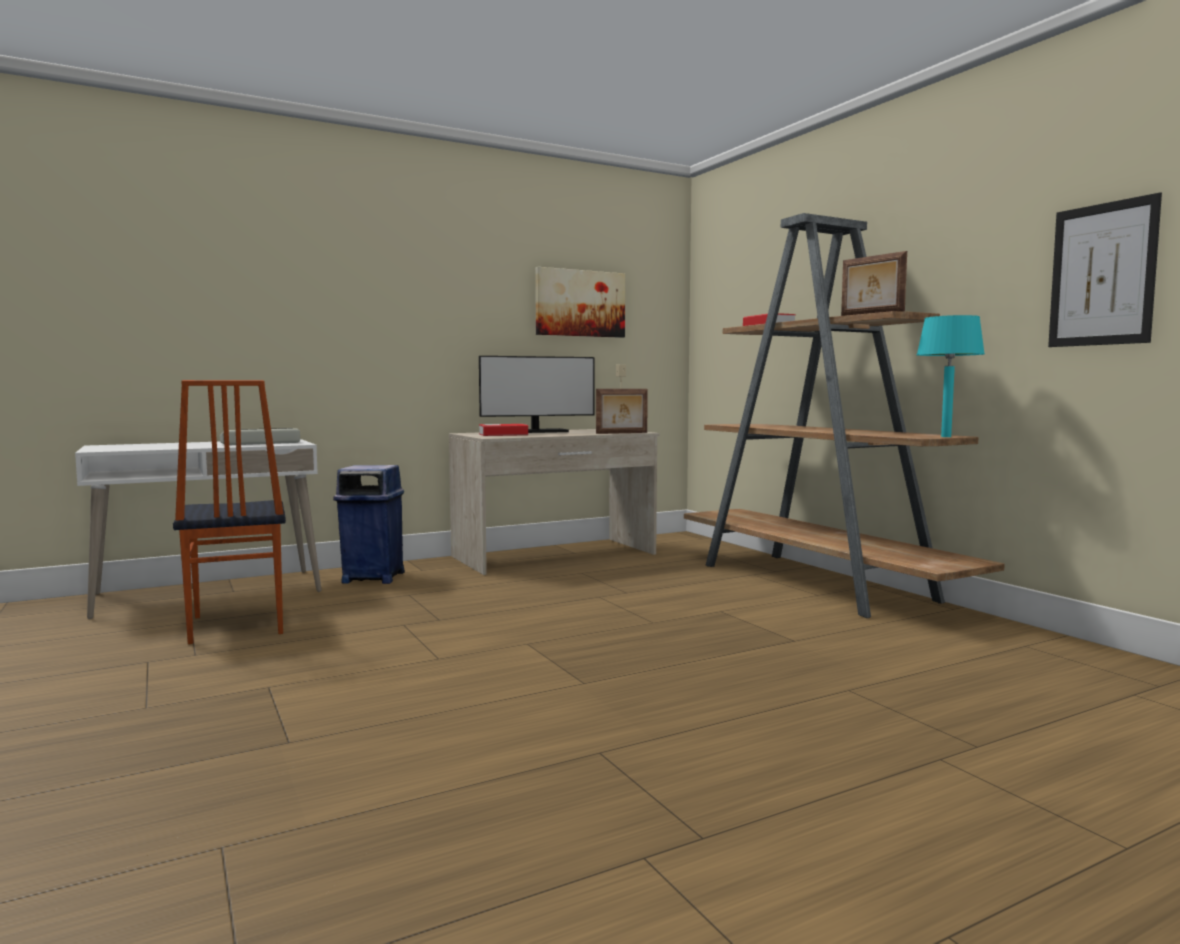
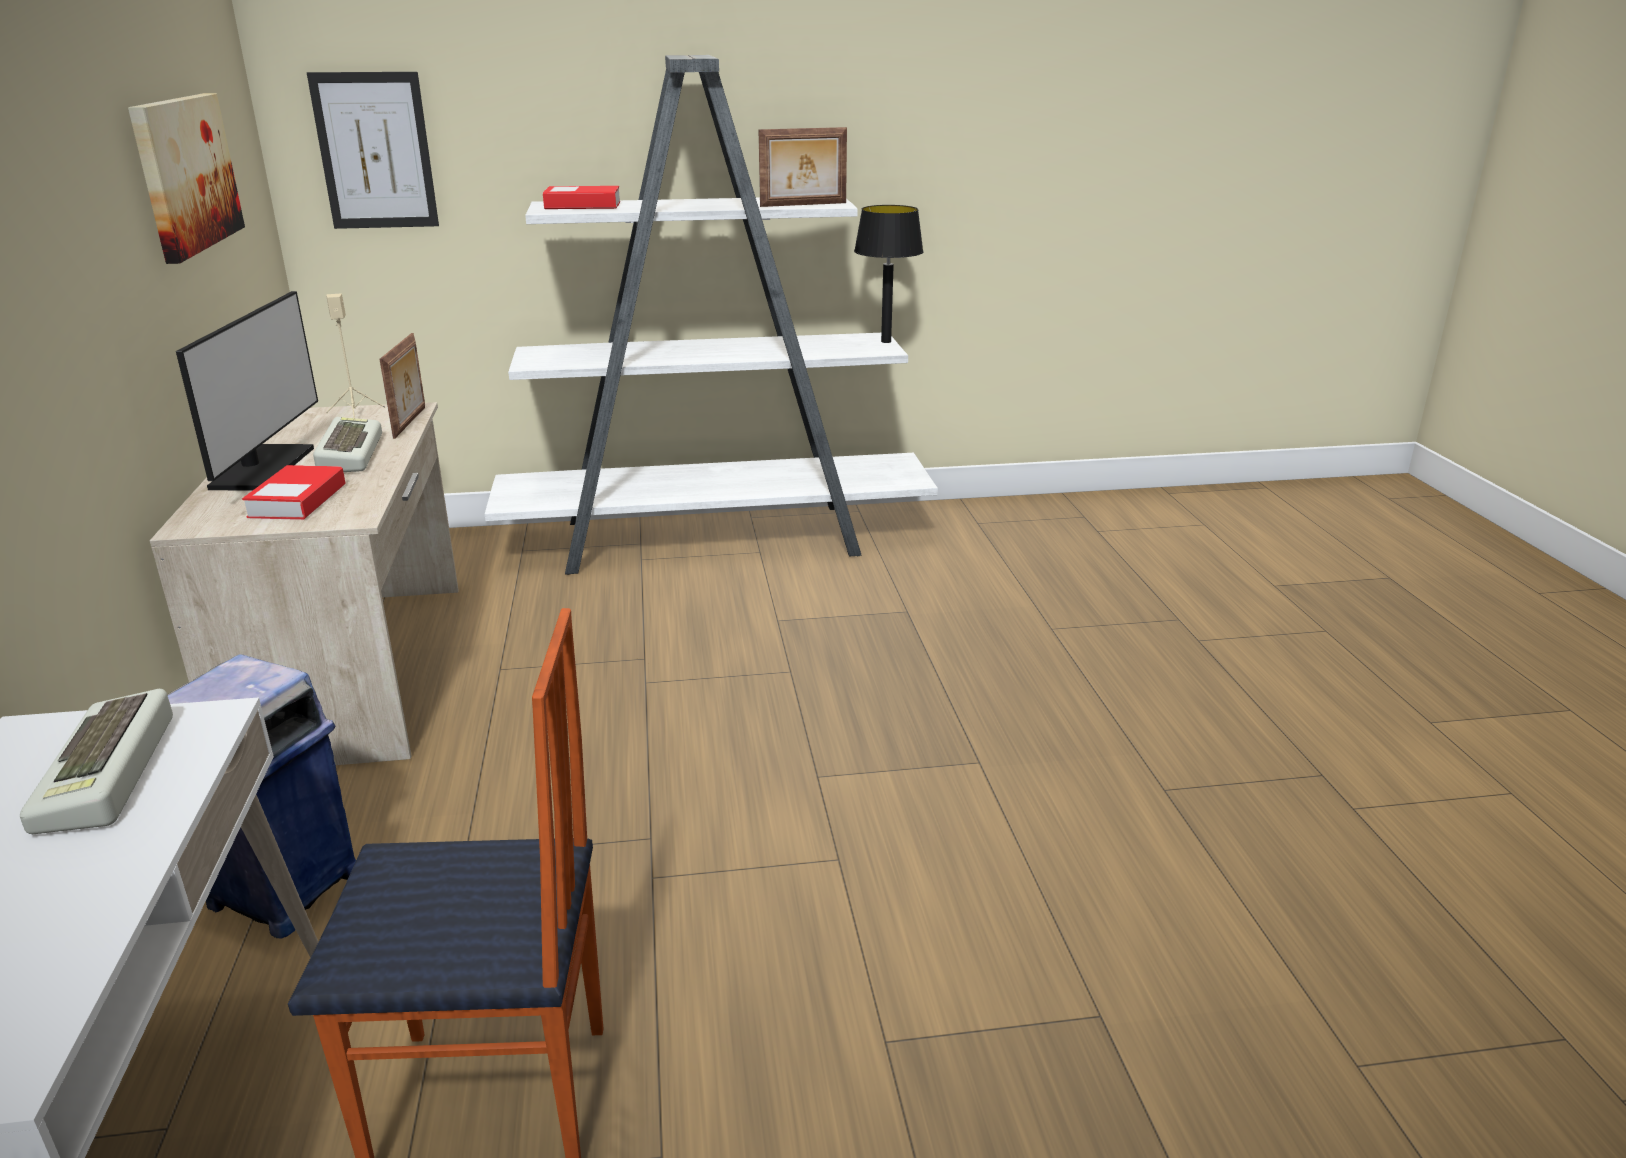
camera: 70 degrees left, 20 degrees up
brown bookcase [684,213,1005,618] -> white bookcase [485,55,938,575]
turquoise table lamp [917,315,985,437] -> black table lamp [854,205,924,343]
picture [1048,192,1162,347] -> picture moved to [307,72,439,229]
none -> keyboard [313,417,382,472]

